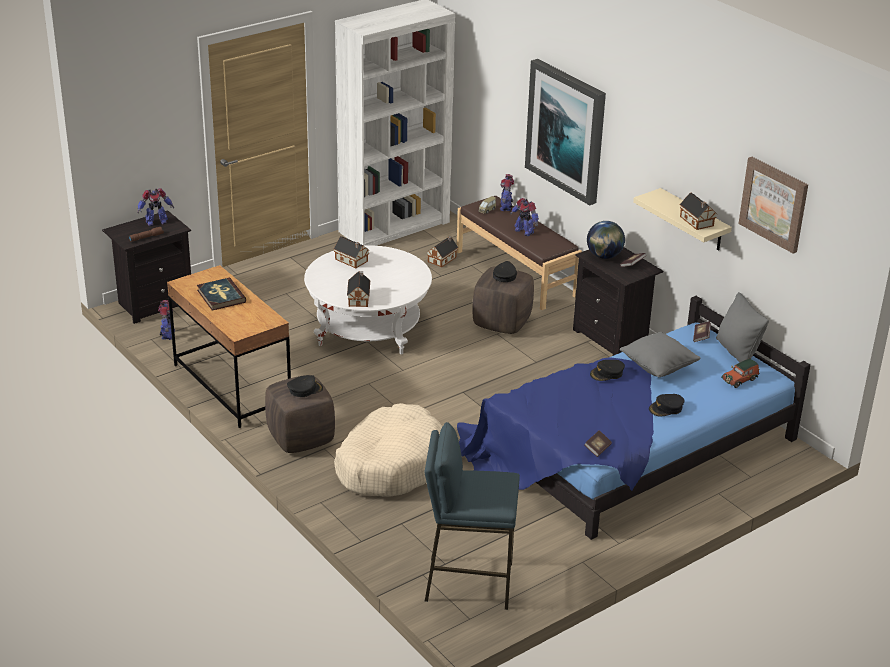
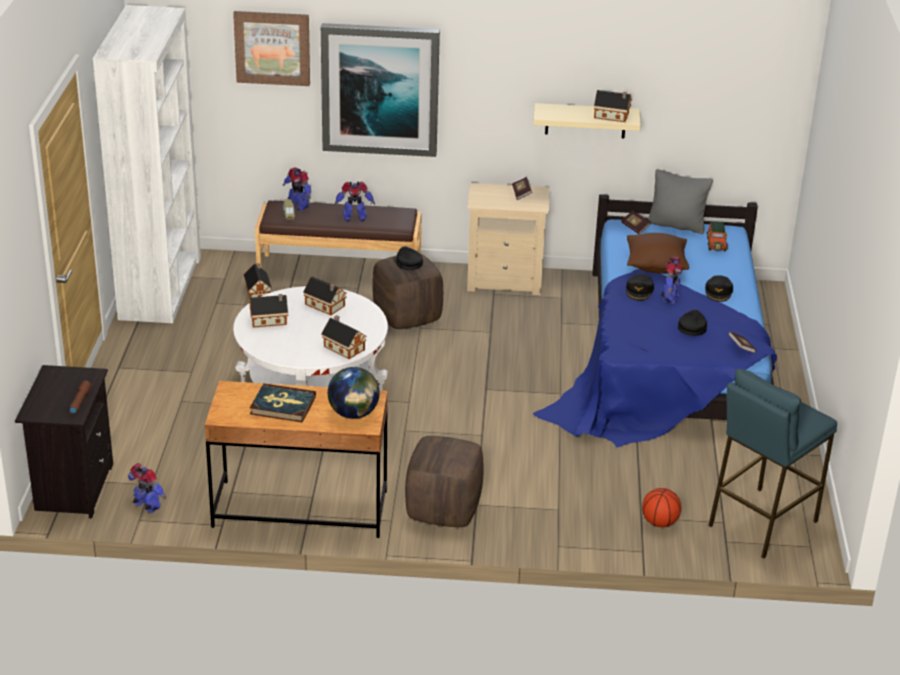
camera: 50 degrees left, 0 degrees up
toy robot [137,188,174,226] -> toy robot moved to [661,256,682,304]
black cap [287,375,323,397] -> black cap moved to [678,310,707,336]
beige dog bed [334,403,442,496] -> none
black nightstand [573,247,663,356] -> beige nightstand [467,183,550,295]
globe [587,221,625,259] -> globe moved to [328,367,380,419]
grey pillow [620,332,700,377] -> brown pillow [627,233,689,274]
picture [738,157,808,253] -> picture moved to [233,11,310,86]
none -> toy house [303,277,346,315]
none -> basketball [642,488,681,527]

